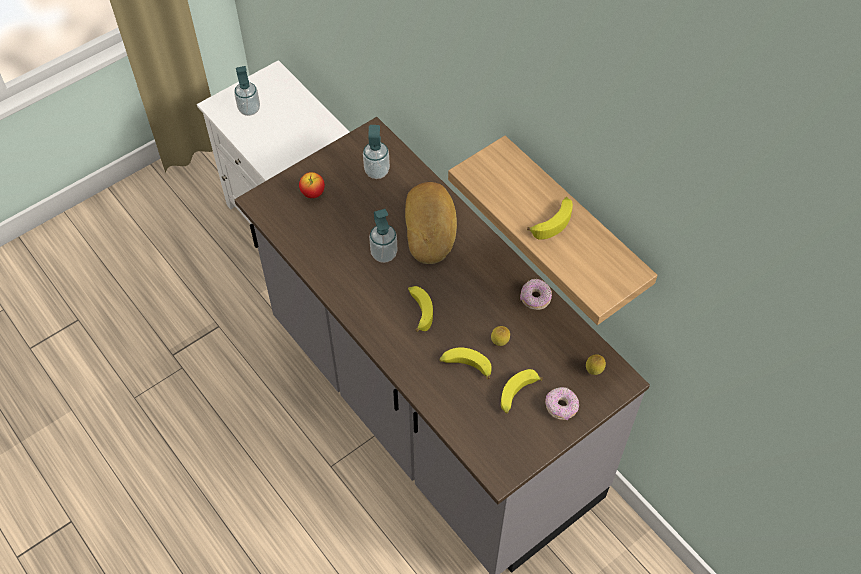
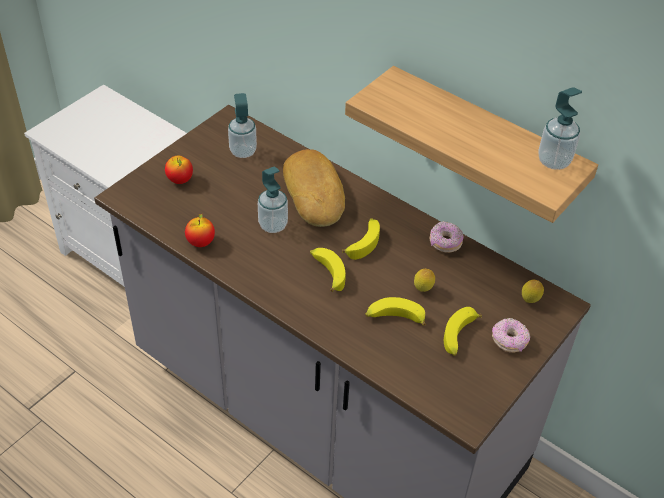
camera: 15 degrees left, 10 degrees down
soap dispenser [234,66,260,116] -> soap dispenser moved to [538,87,582,170]
banana [527,197,573,240] -> banana moved to [342,218,380,260]
none -> apple [185,214,215,247]

